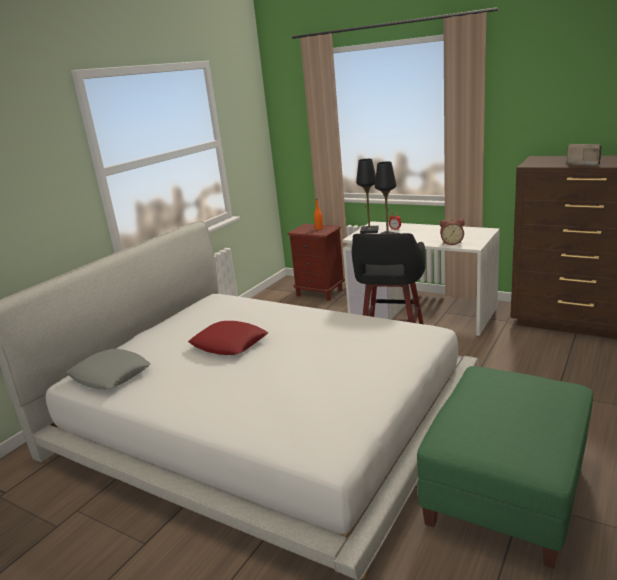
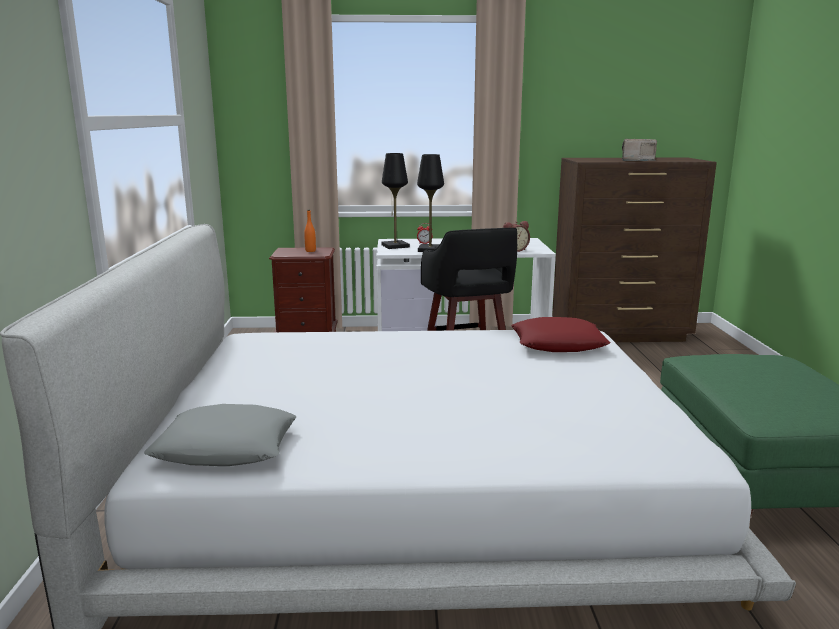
camera: 35 degrees left, 5 degrees down
red pillow [188,321,268,355] -> red pillow moved to [511,317,610,352]

